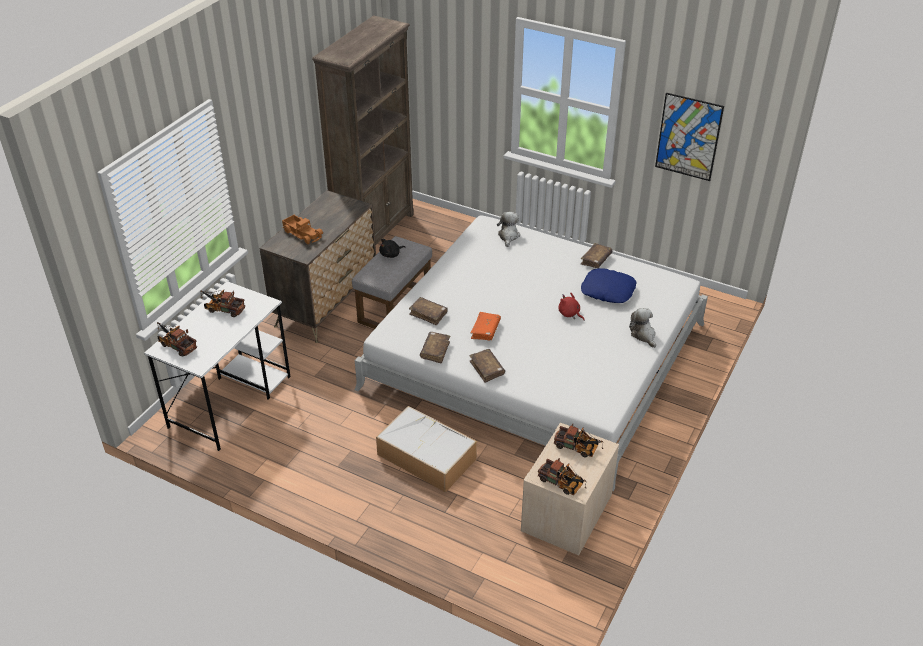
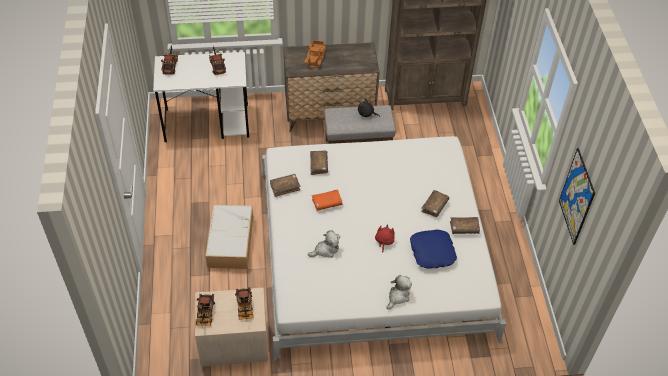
camera: 55 degrees right, 10 degrees up
brown book [469,349,505,383] -> brown book moved to [421,190,449,217]
plush toy [497,212,520,247] -> plush toy moved to [308,230,340,258]

